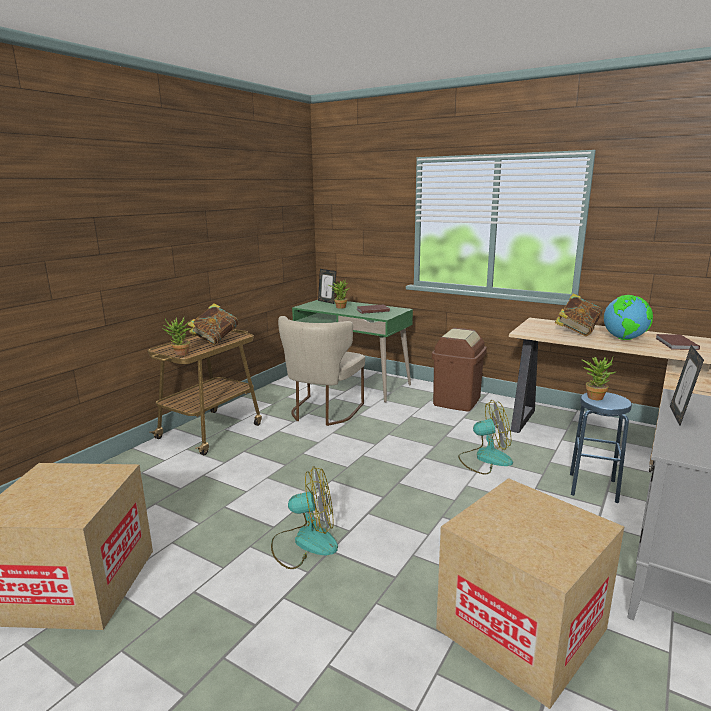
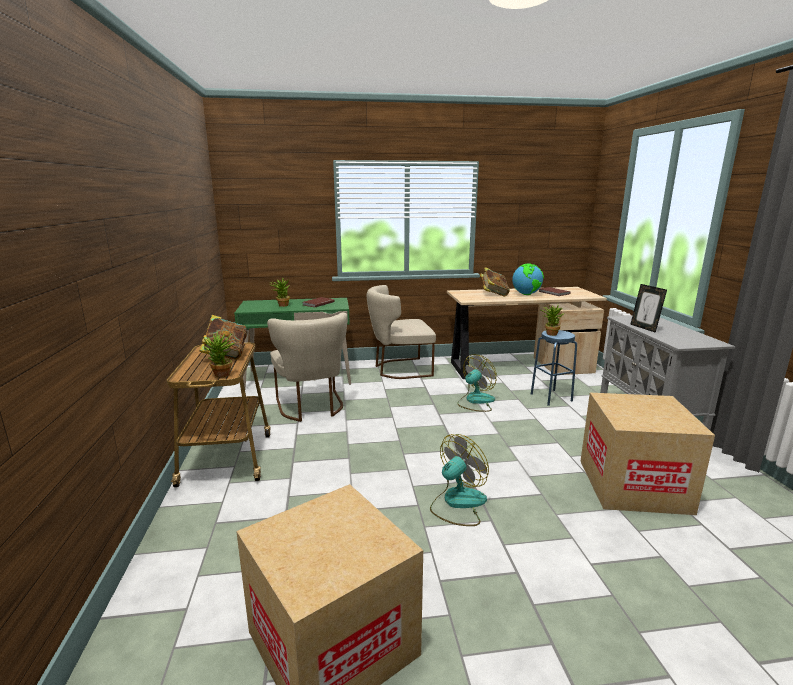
camera: 40 degrees left, 0 degrees up
picture frame [318,269,336,304] -> none
brown trash can [432,328,487,412] -> beige chair [367,285,436,379]

